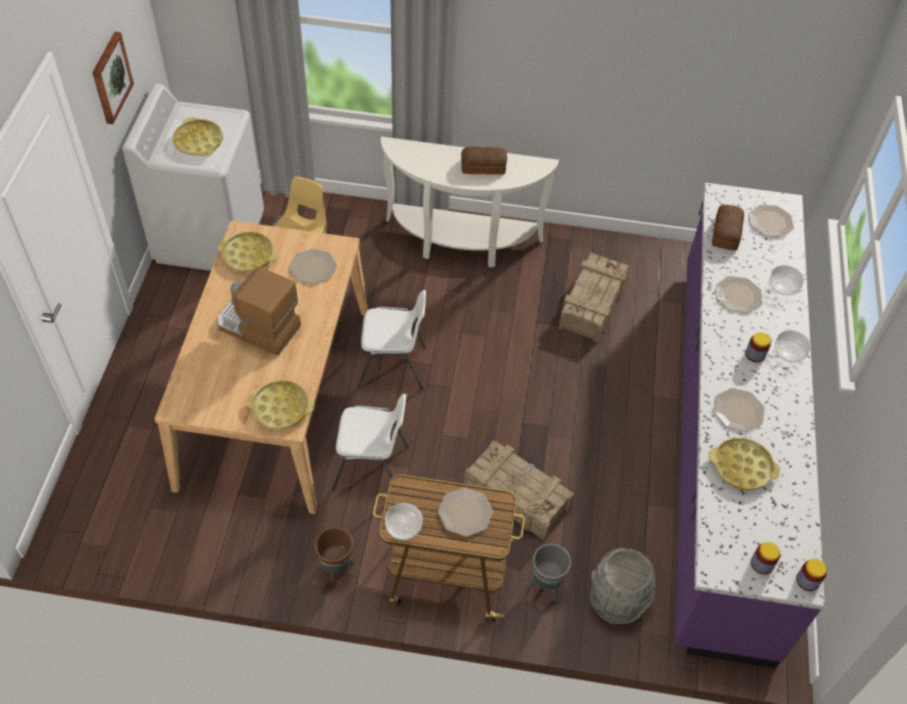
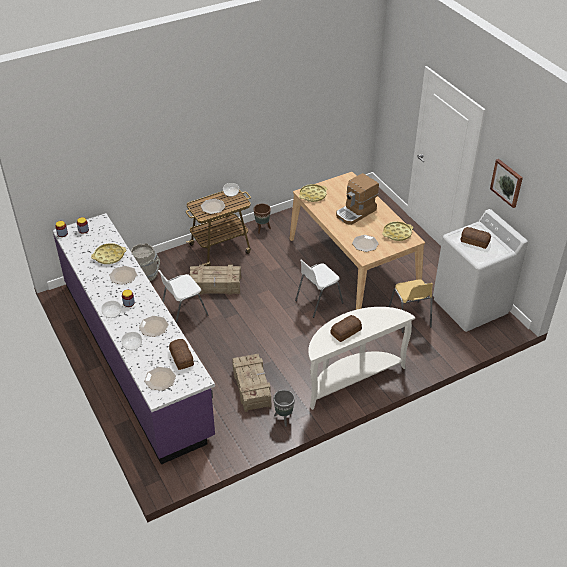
camera: 145 degrees right, 10 degrees down
yellow tray [173,117,223,156] -> bread [461,227,491,249]
coffee machine [217,267,301,356] -> coffee machine turned 150 degrees clockwise [336,173,379,225]
white chair [332,394,409,491] -> white chair moved to [158,270,208,323]
grey planter [528,544,571,601] -> grey planter moved to [273,390,295,427]

